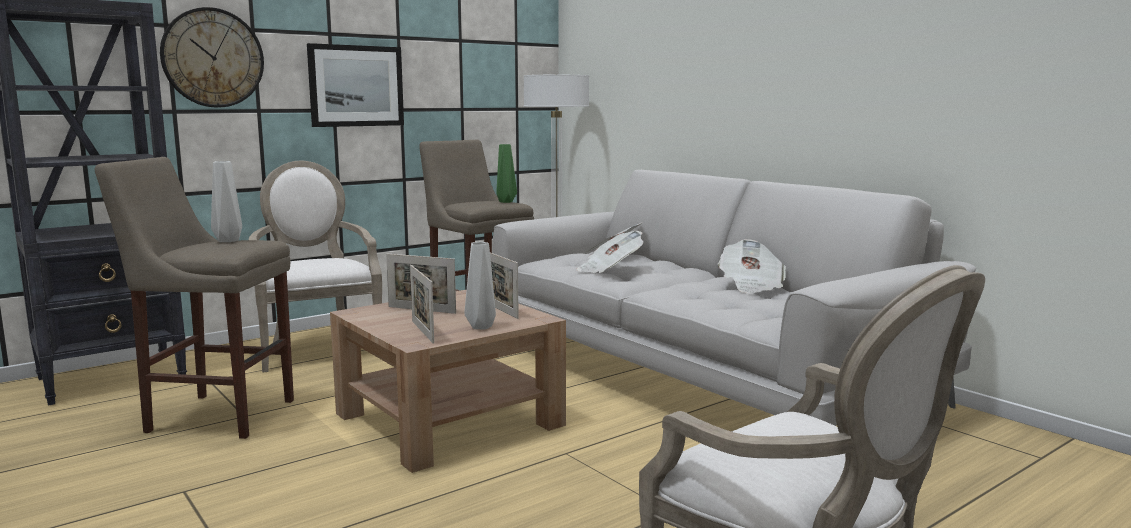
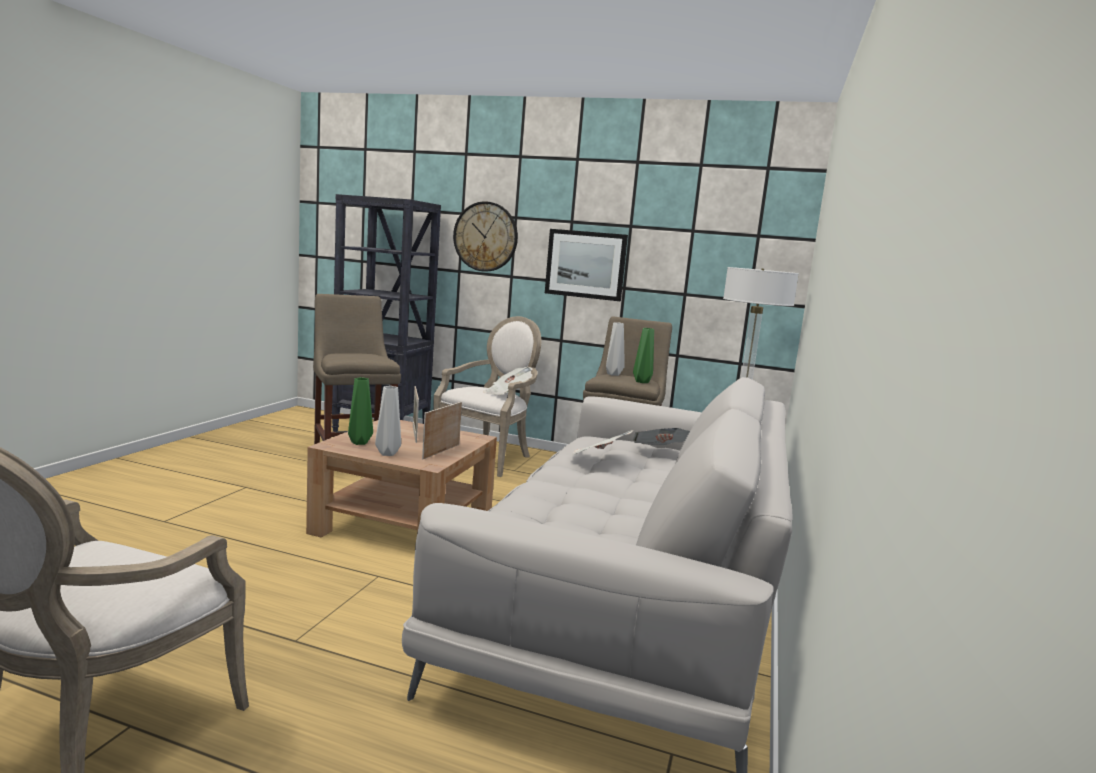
camera: 55 degrees right, 0 degrees up
grey vase [211,161,242,242] -> grey vase moved to [606,322,625,376]
picture frame [410,265,434,344] -> green vase [348,377,373,445]
newspaper [718,239,786,293] -> newspaper moved to [483,367,533,395]

